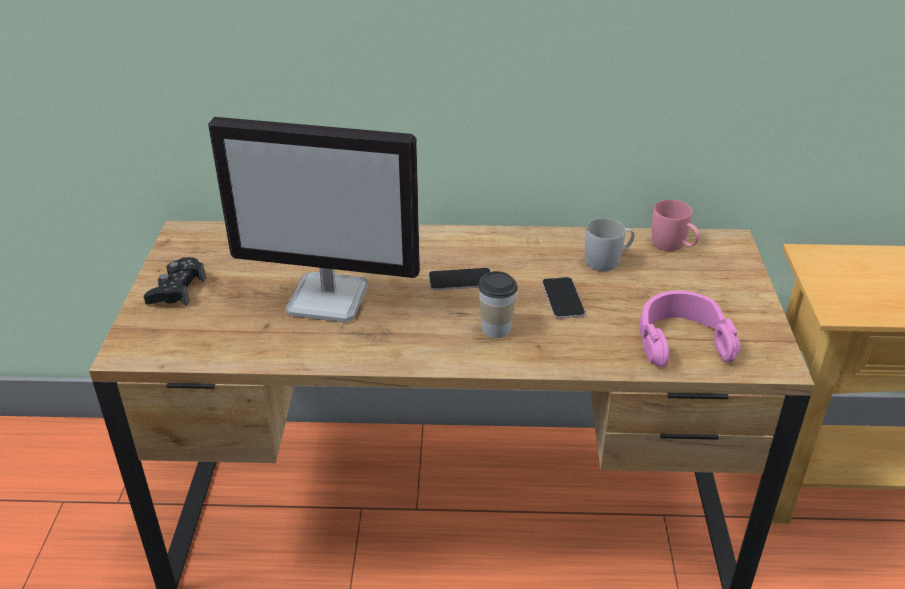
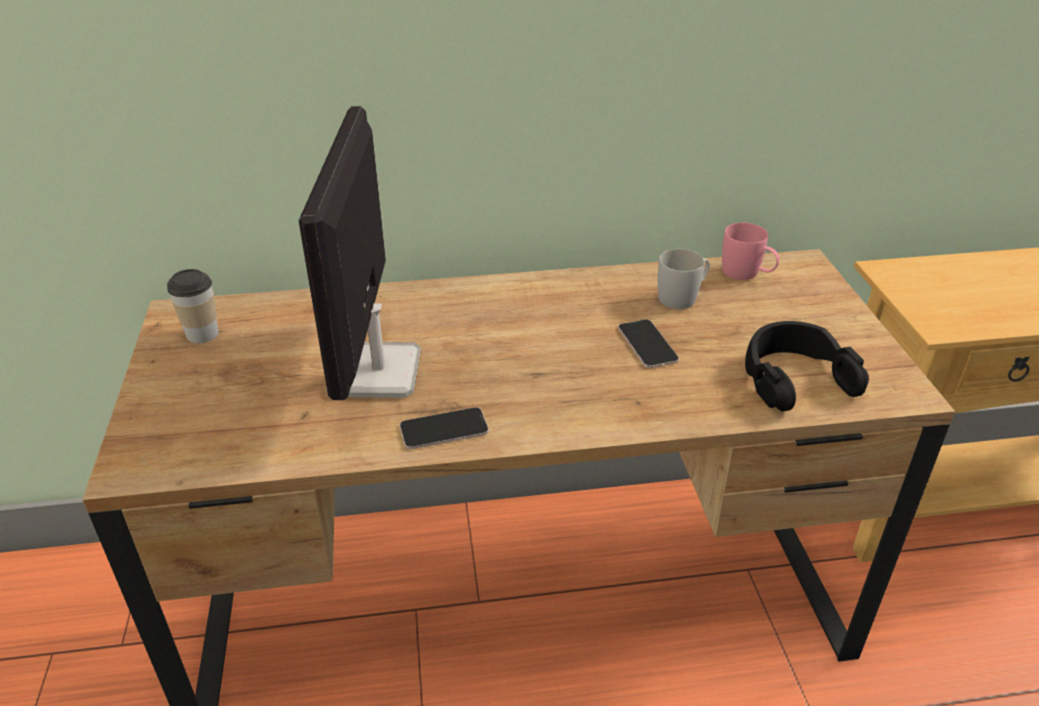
camera: 10 degrees left, 0 degrees up
black game controller [143,257,206,306] -> none
monitor [208,117,420,323] -> monitor turned 90 degrees clockwise [298,106,421,400]
phone [428,268,491,291] -> phone moved to [399,407,489,449]
cup [478,271,518,338] -> cup moved to [167,269,219,343]
pink headphones [640,291,741,367] -> black headphones [745,321,869,412]

